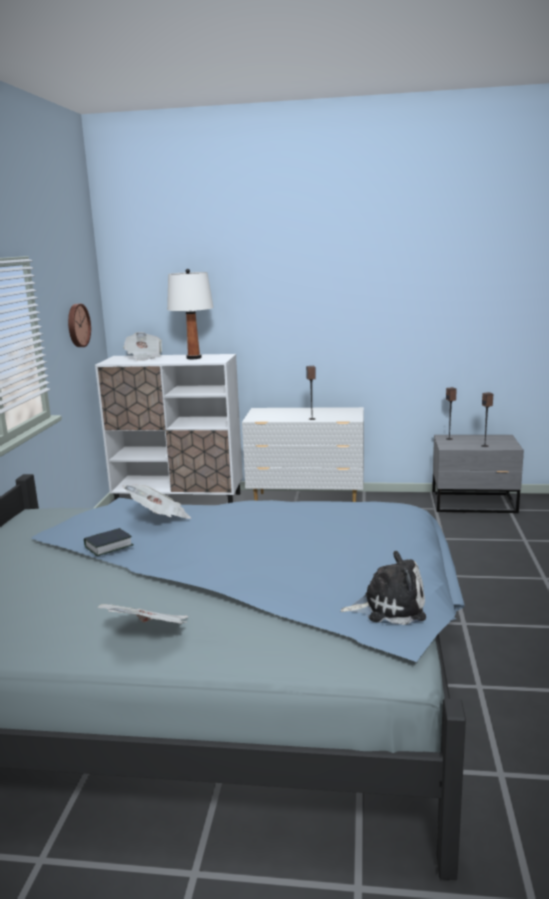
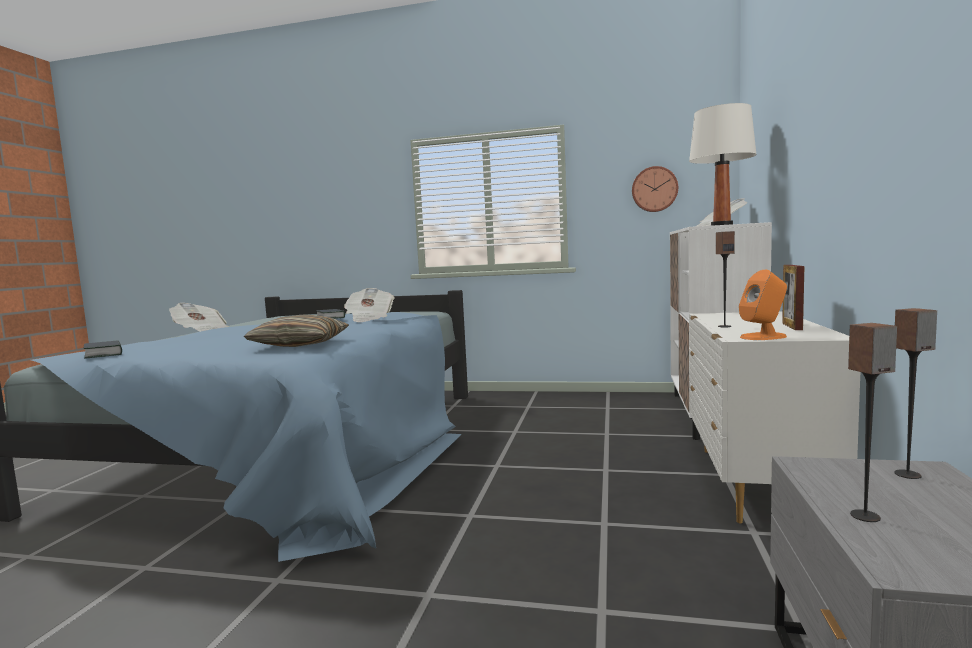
camera: 95 degrees right, 10 degrees down
plush toy [340,551,426,625] -> book [84,340,122,359]
none -> pillow [244,315,349,347]
none -> orange speaker [739,270,787,340]
none -> picture frame [782,265,804,330]

